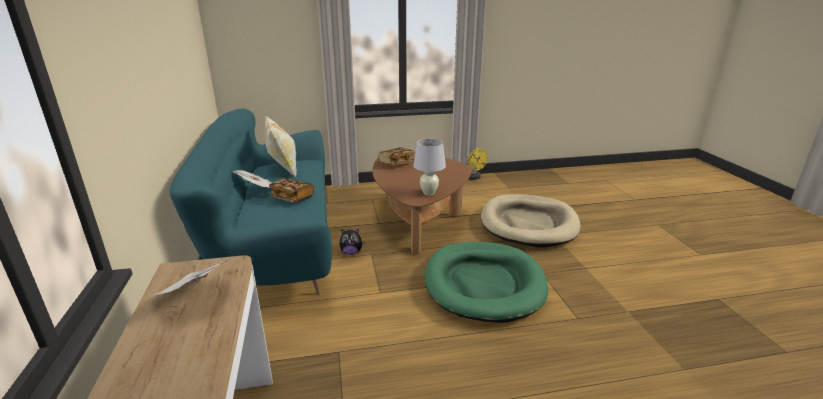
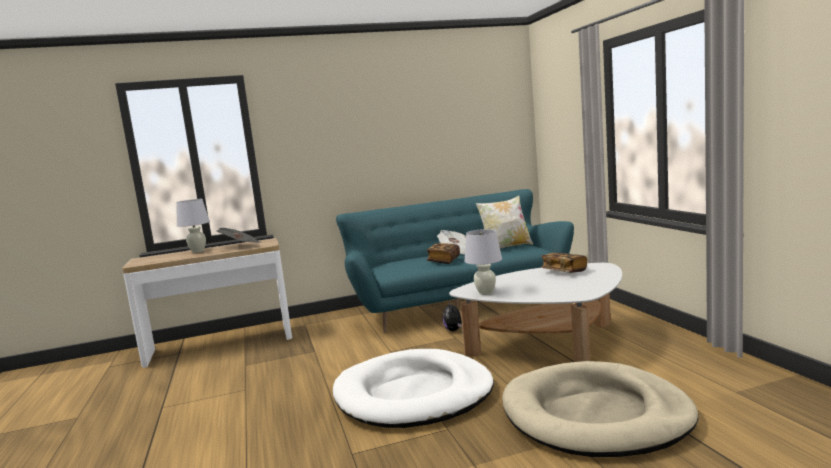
camera: 85 degrees right, 15 degrees down
brown coffee table [373,151,472,254] -> white coffee table [449,263,622,362]
green dog bed [425,242,548,323] -> white dog bed [333,349,494,428]
yellow fan [468,148,488,180] -> none
none -> white table lamp [176,199,210,253]

